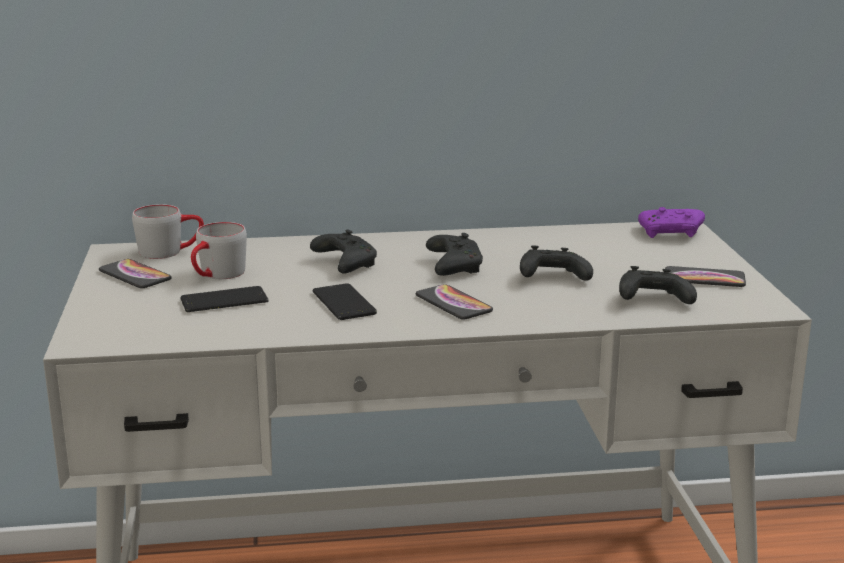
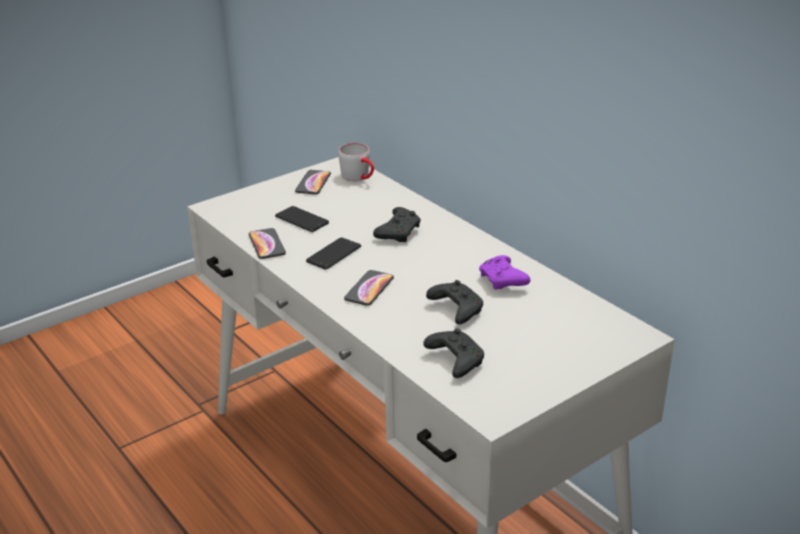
camera: 60 degrees right, 10 degrees up
grey mug [191,222,247,279] -> none
black game controller [426,233,483,276] -> none
purple game controller [638,207,705,238] -> purple game controller moved to [479,255,530,290]
phone [665,266,746,287] -> phone moved to [249,228,286,259]

